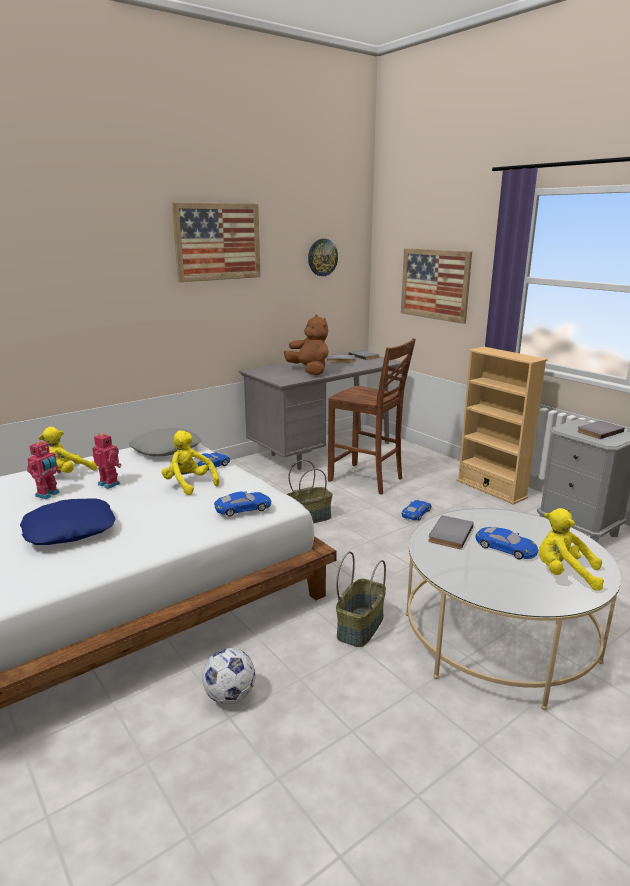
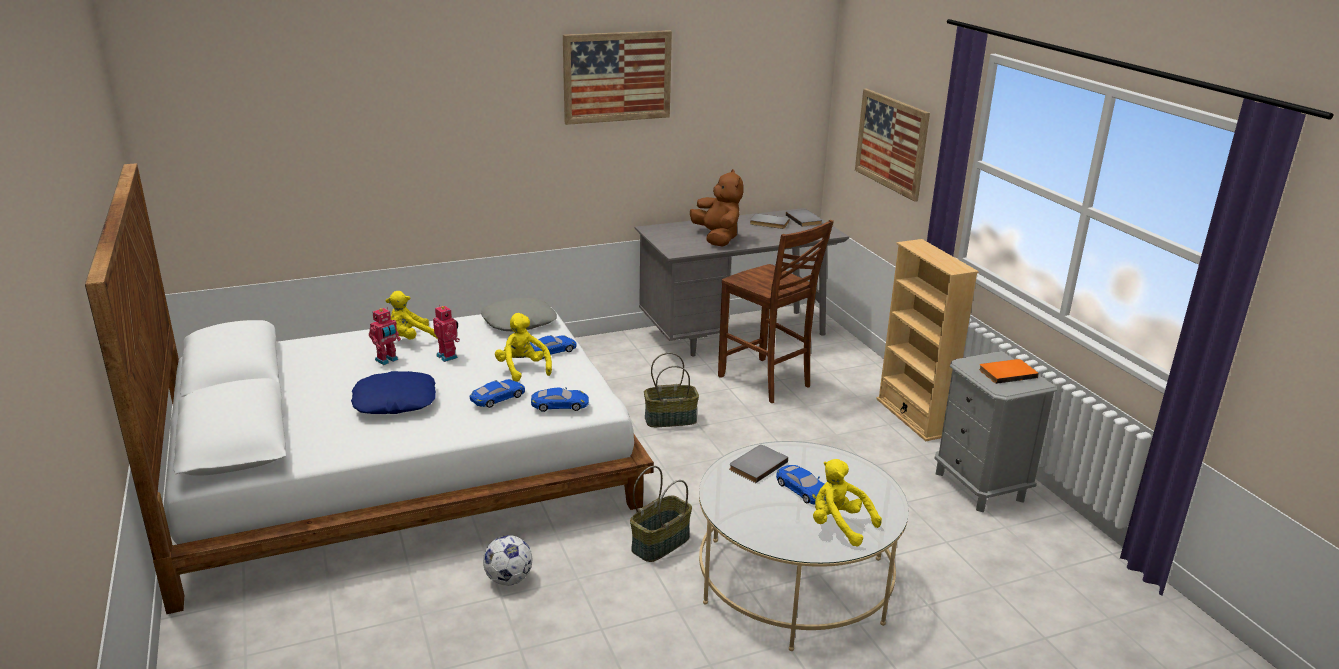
camera: 15 degrees right, 5 degrees up
wall clock [308,239,338,276] -> none
blue toy car [402,500,431,520] -> blue toy car moved to [470,379,525,408]
grey book [577,421,625,439] -> orange book [979,359,1039,384]

